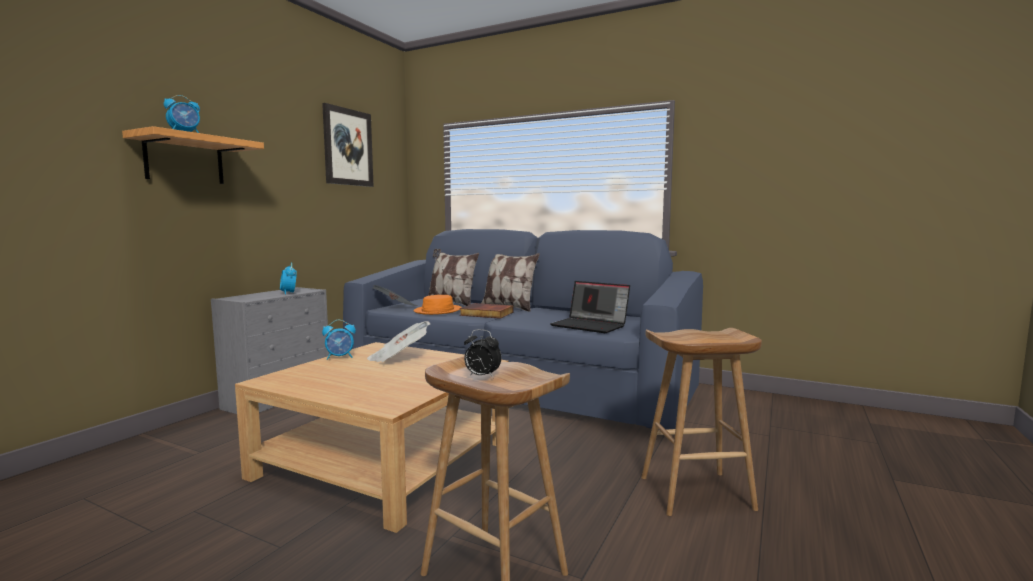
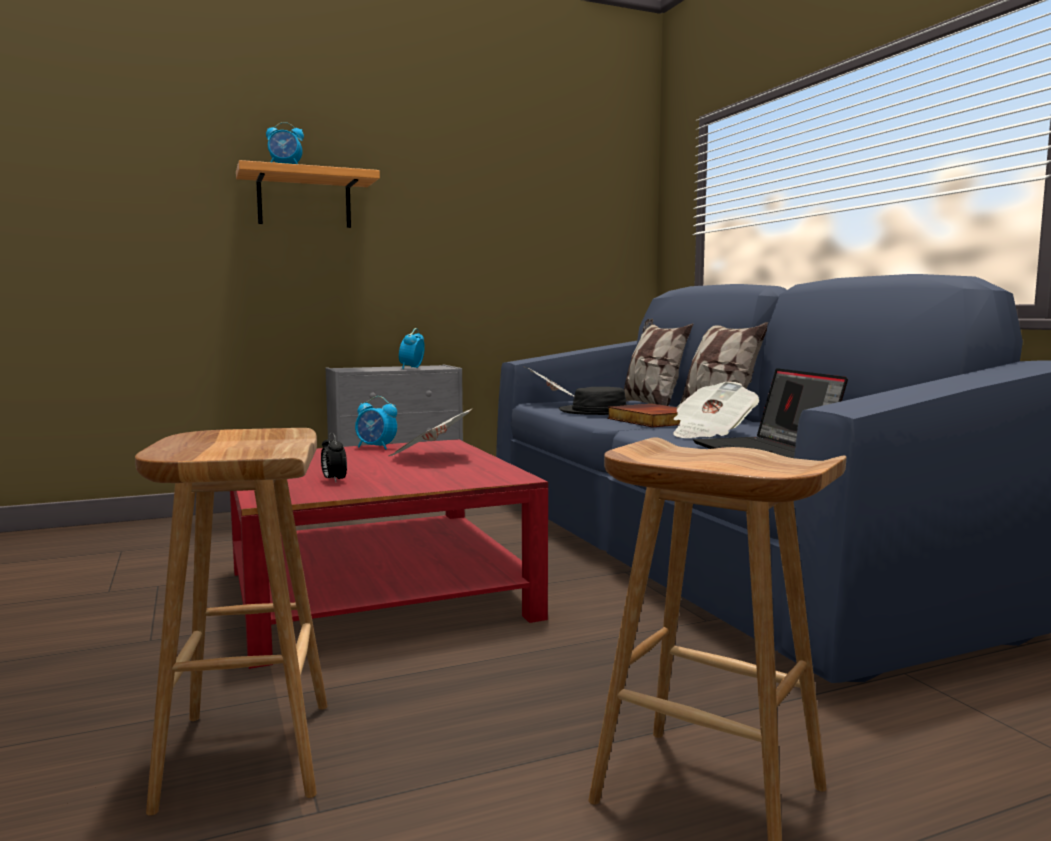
camera: 40 degrees right, 0 degrees up
beige coffee table [235,342,509,533] -> red coffee table [230,439,548,669]
picture [322,103,374,187] -> none
orange hat [413,295,462,315] -> black hat [559,387,627,415]
alarm clock [464,329,502,378] -> alarm clock moved to [321,433,347,482]
none -> newspaper [673,382,759,438]

